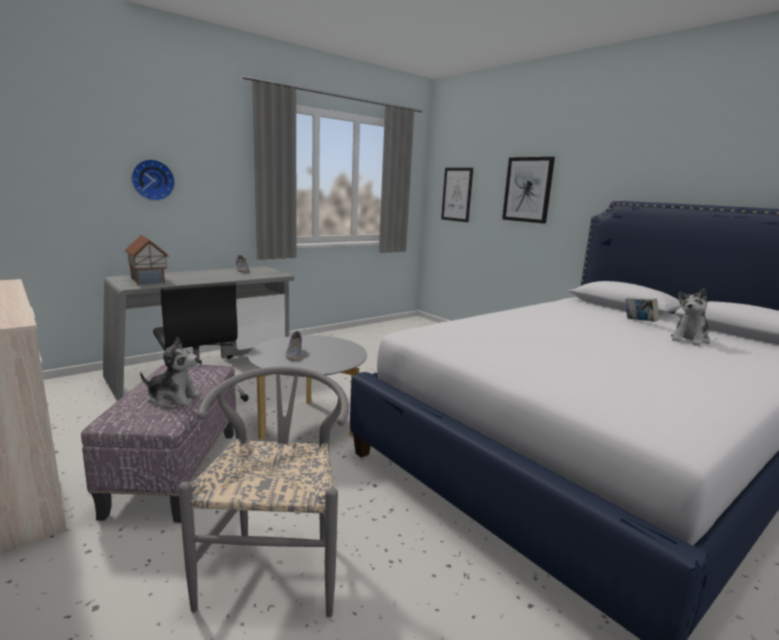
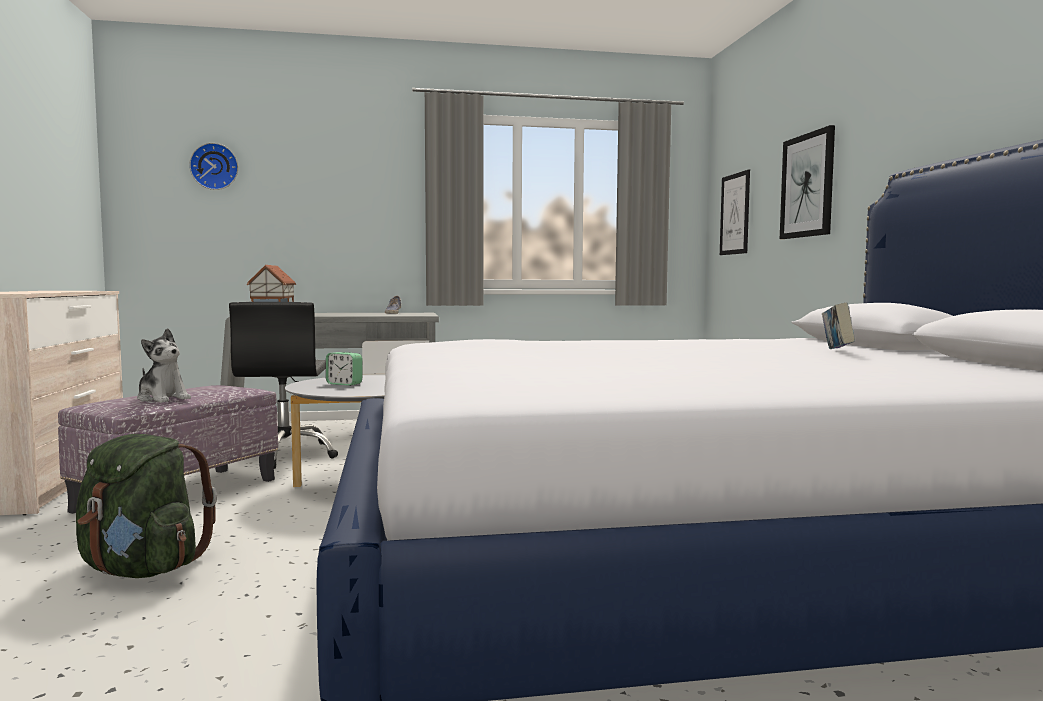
camera: 30 degrees right, 10 degrees down
wall clock [131,159,175,201] -> wall clock moved to [189,143,238,190]
grey chair [178,366,349,618] -> green backpack [76,434,217,578]
shoe [286,331,302,361] -> alarm clock [326,352,363,386]
plush toy [671,288,710,346] -> none

